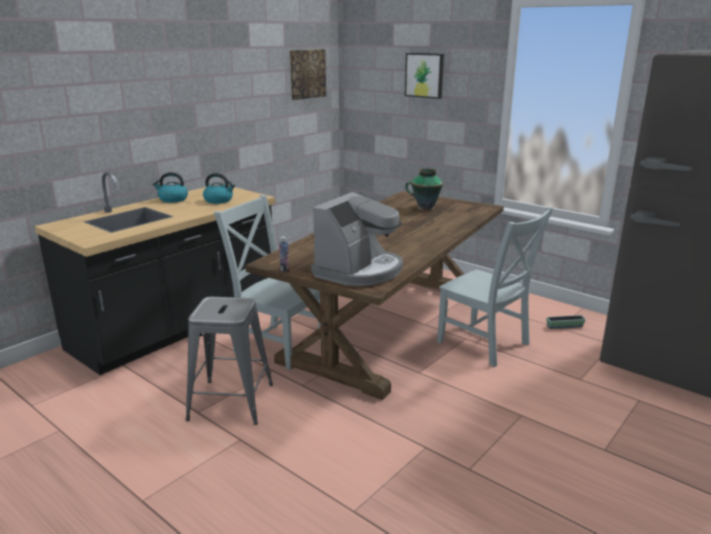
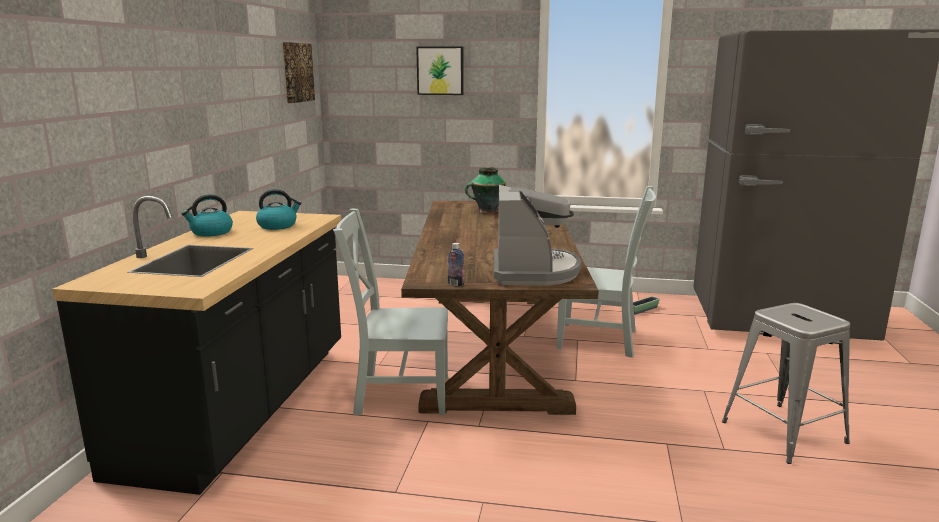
camera: 30 degrees left, 5 degrees down
grey stool [186,297,273,425] -> grey stool moved to [722,303,850,464]

